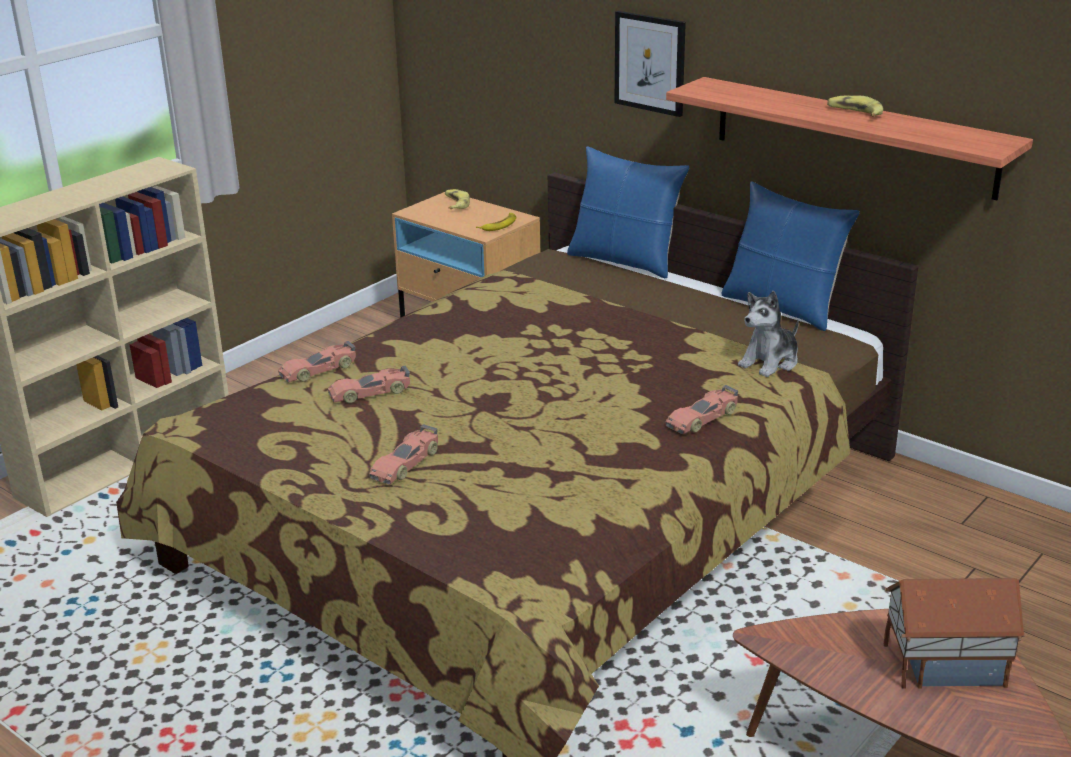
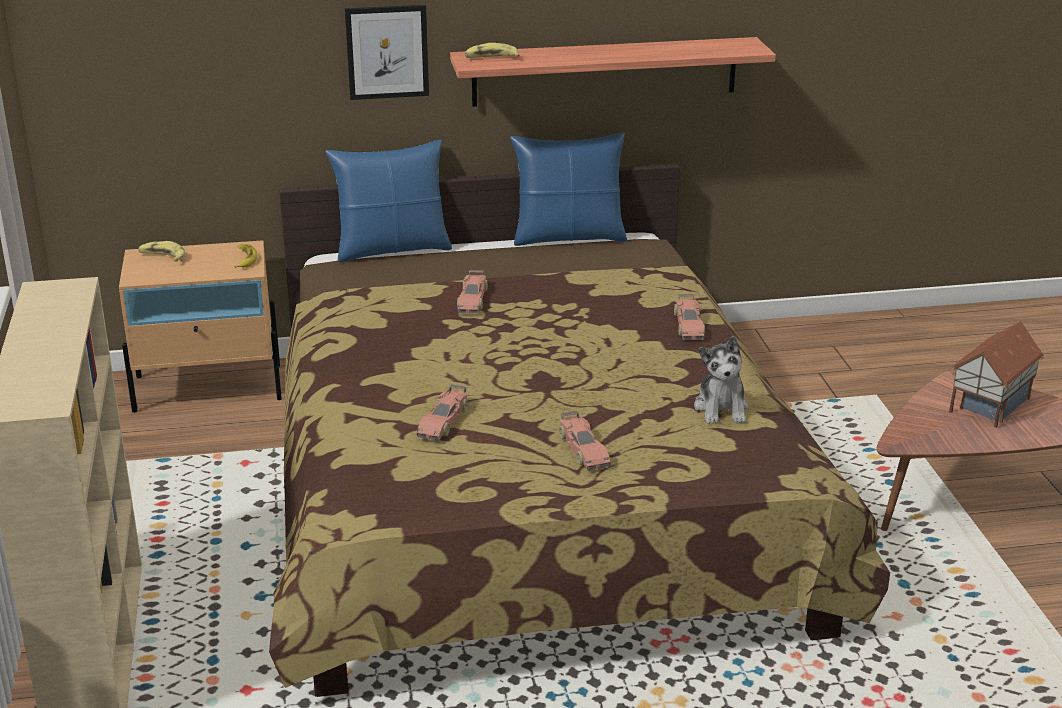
camera: 50 degrees left, 0 degrees up
toy car [278,341,356,383] -> toy car moved to [457,270,488,314]
plush toy [738,291,799,377] -> plush toy moved to [694,336,748,424]
banana [827,95,883,117] -> banana moved to [465,43,520,58]

